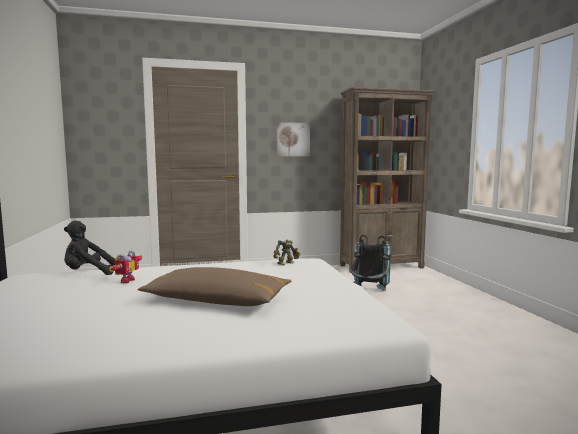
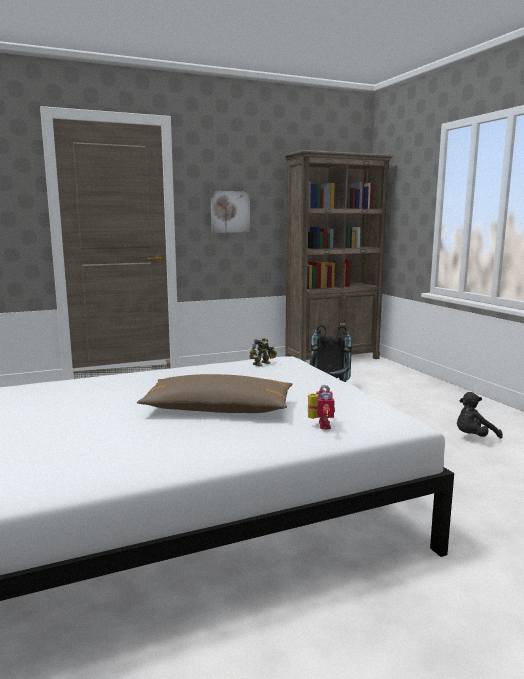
camera: 10 degrees left, 5 degrees up
black plush toy [64,220,115,275] -> black plush toy moved to [457,392,503,439]
toy robot [109,251,142,284] -> toy robot moved to [308,385,335,430]

